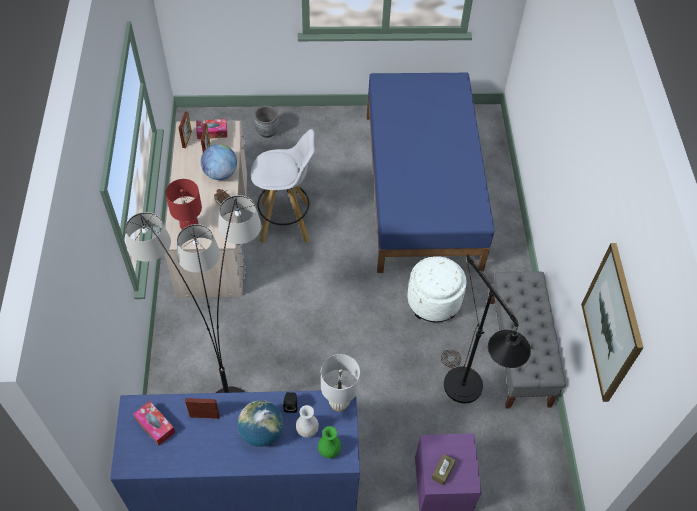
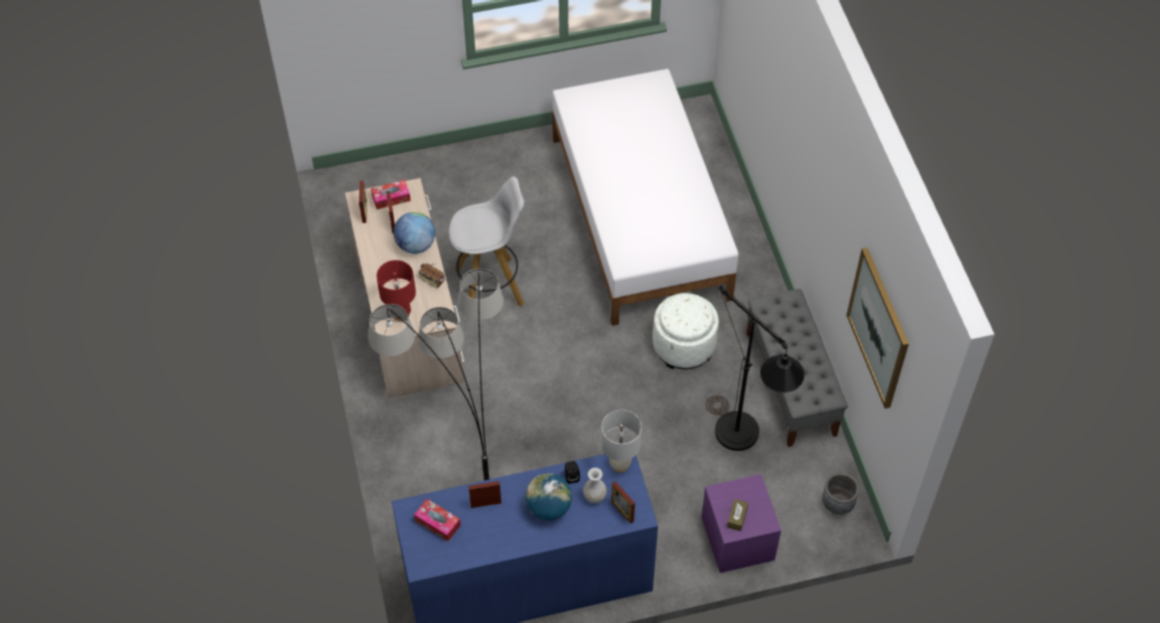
camera: 10 degrees left, 0 degrees up
grey planter [254,106,279,138] -> grey planter moved to [822,473,859,515]
green vase [318,426,341,458] -> picture frame [611,481,635,523]
blue bed [367,73,495,273] -> white bed [552,69,739,326]

